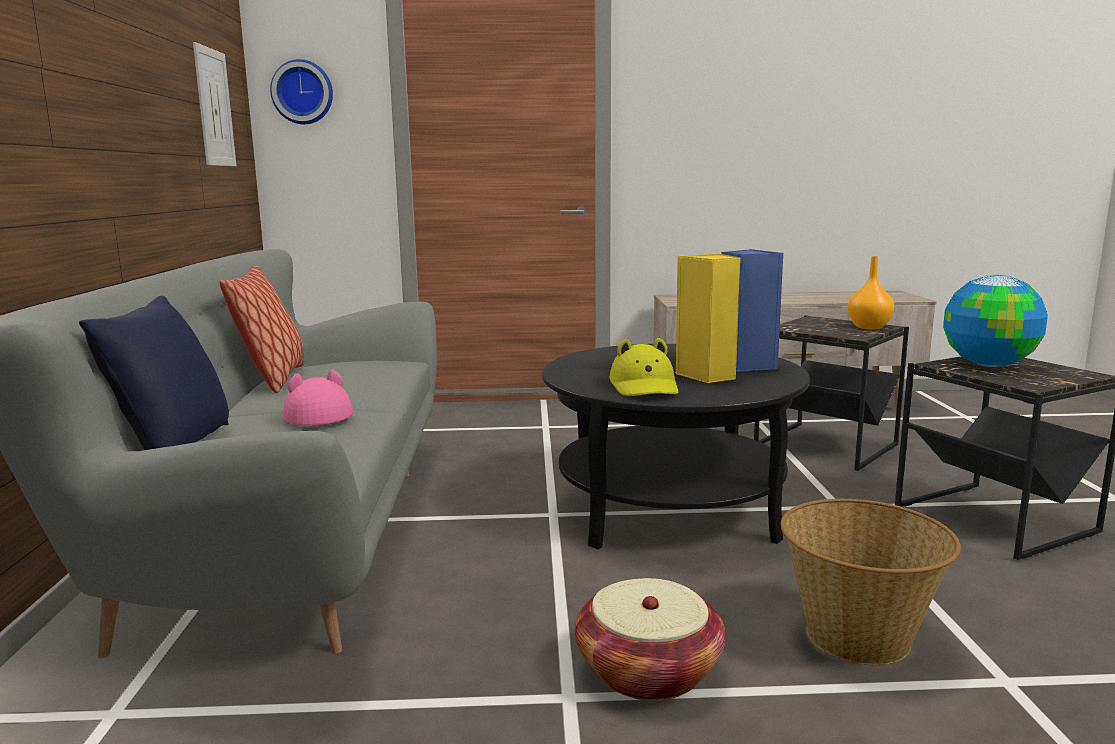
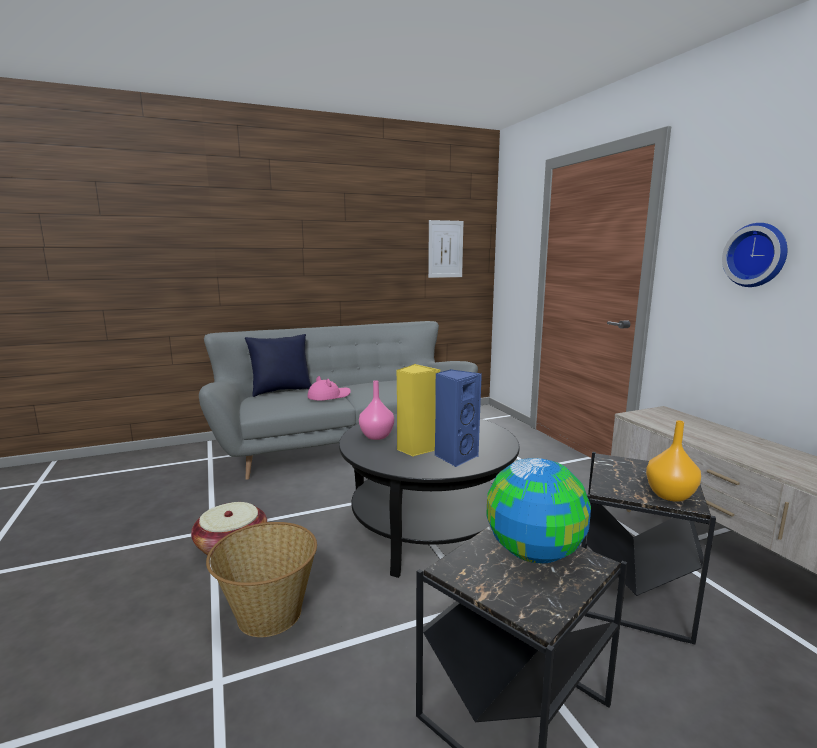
camera: 70 degrees right, 0 degrees up
pillow [220,265,304,393] -> none
wall clock [270,59,333,124] -> wall clock moved to [722,223,787,287]
yellow hat [610,338,679,396] -> pink vase [359,380,394,440]

